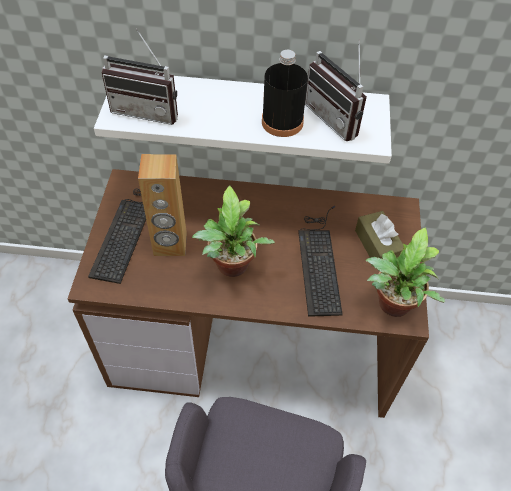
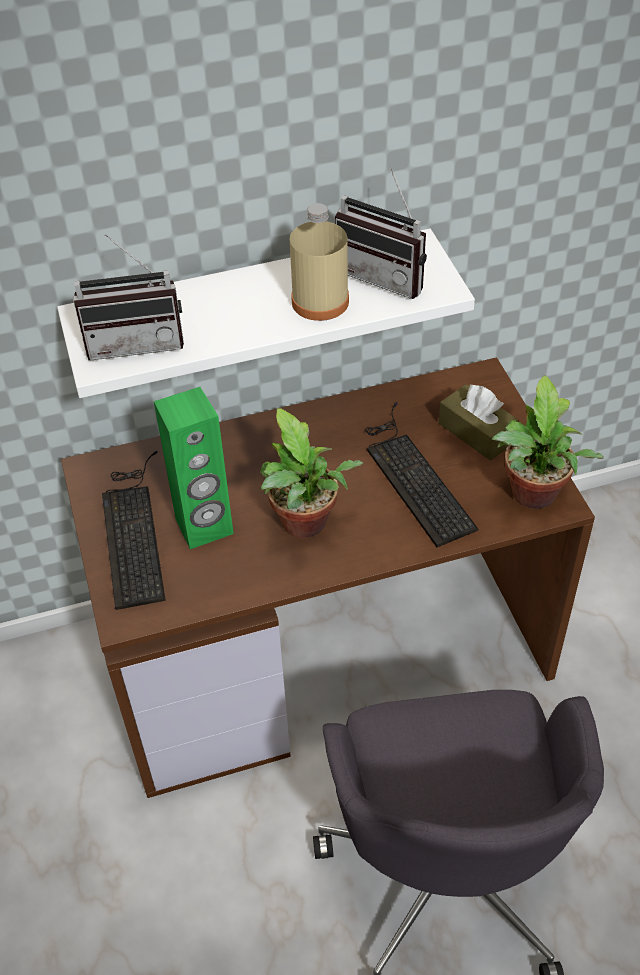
camera: 20 degrees left, 5 degrees down
brown speaker [138,154,187,256] -> green speaker [154,387,234,549]
black bottle [262,50,308,137] -> beige bottle [290,203,349,321]

